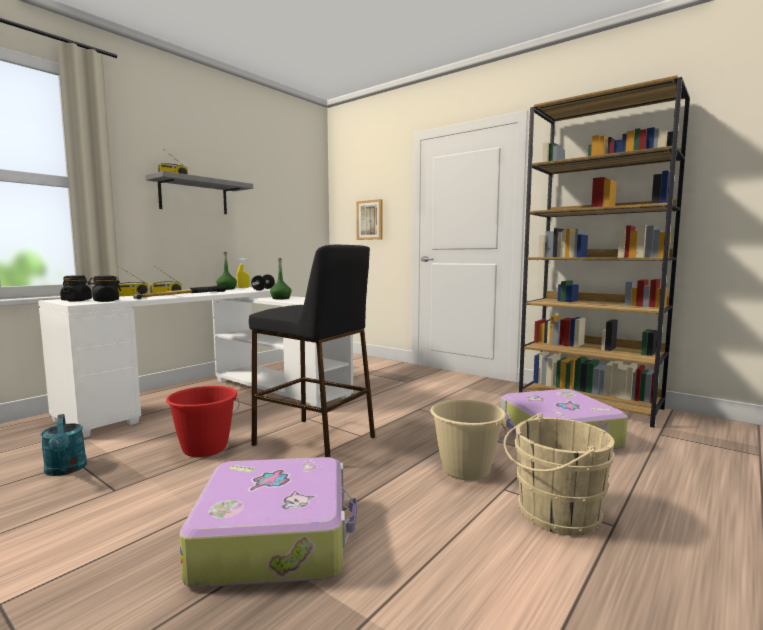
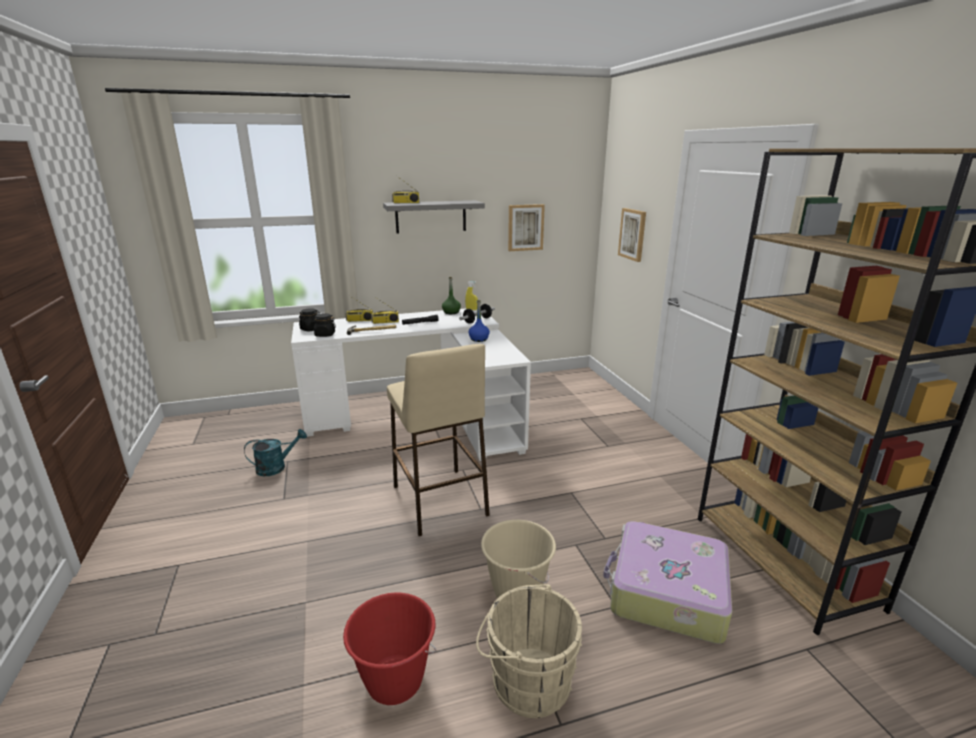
camera: 35 degrees right, 15 degrees up
turquoise watering can [40,414,87,476] -> turquoise watering can turned 120 degrees counterclockwise [244,429,307,476]
red bucket [166,386,240,457] -> red bucket moved to [343,592,436,705]
suitcase [179,457,357,588] -> none
black stool [249,245,375,458] -> beige stool [387,344,490,536]
green bottle [270,258,291,299] -> blue bottle [468,300,490,342]
none -> picture [508,204,545,251]

